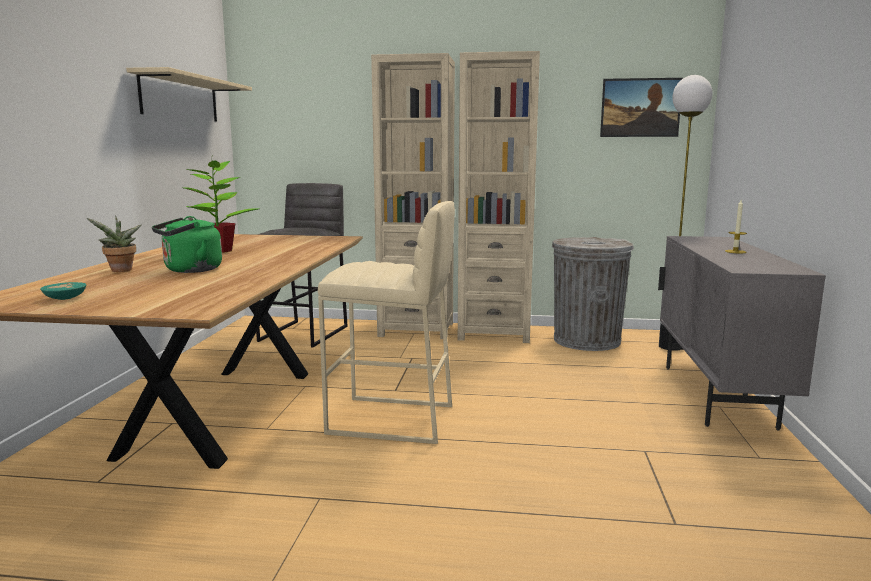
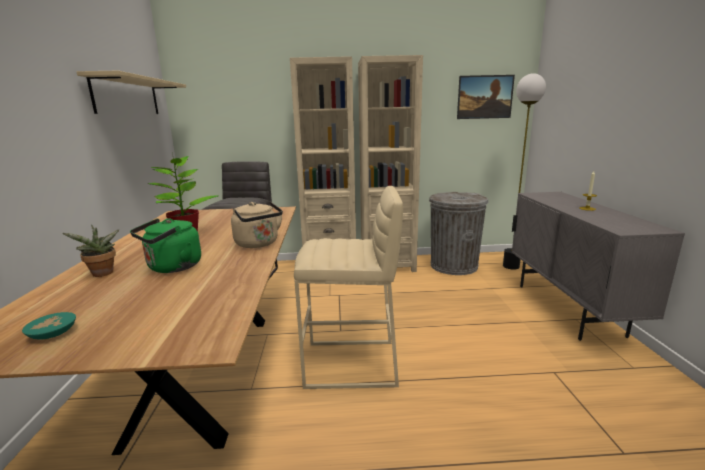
camera: 10 degrees left, 5 degrees up
none -> beige kettle [231,202,283,248]

